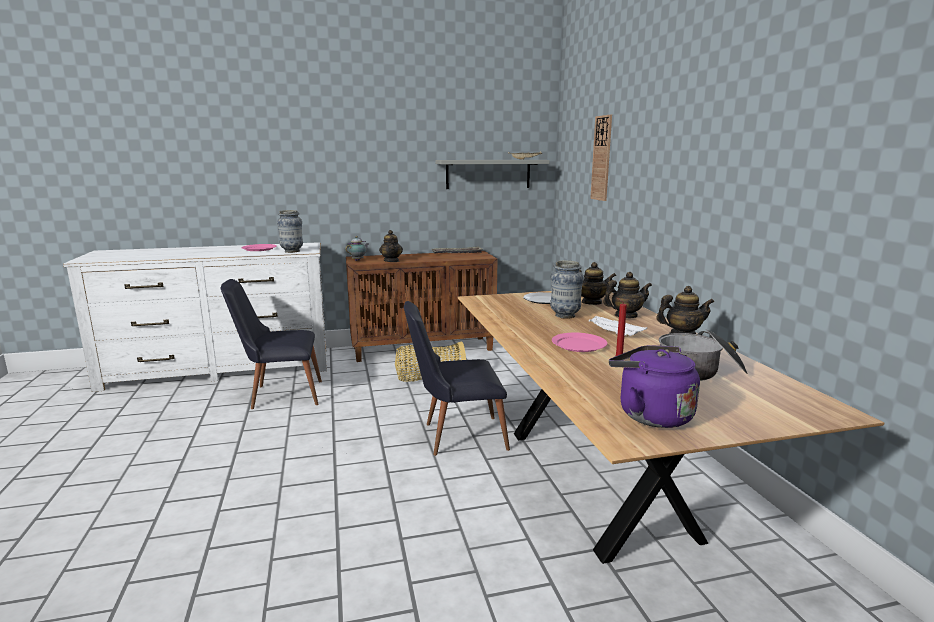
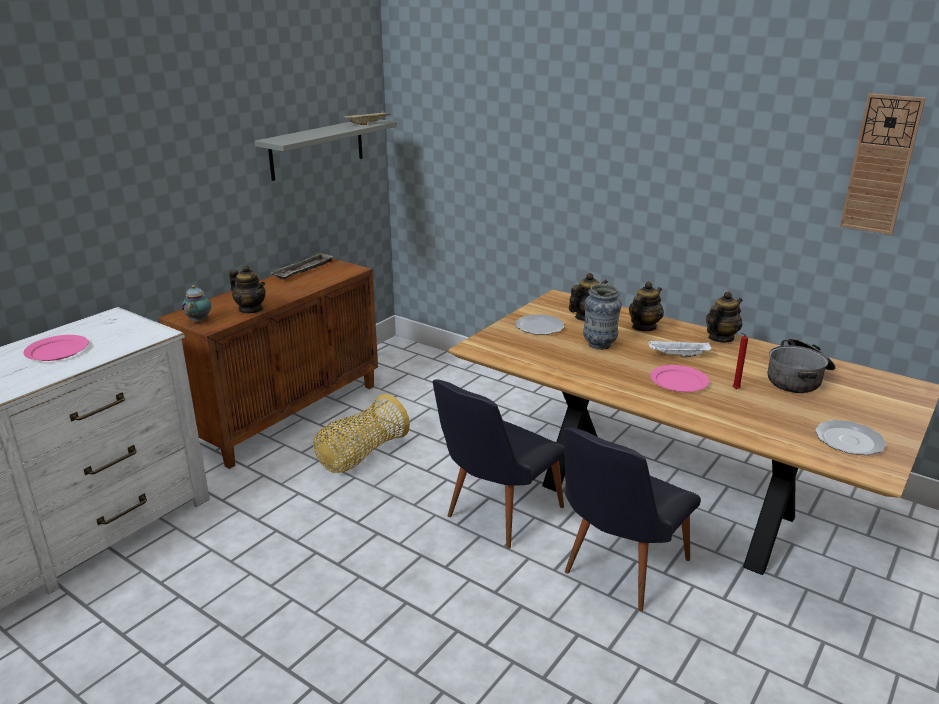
camera: 40 degrees left, 10 degrees up
black chair [221,279,322,409] -> black chair moved to [564,427,701,611]
vase [277,210,303,253] -> none
wall clock [590,115,612,201] -> wall clock moved to [840,93,926,235]
purple kettle [609,345,700,428] -> plate [815,420,886,455]

